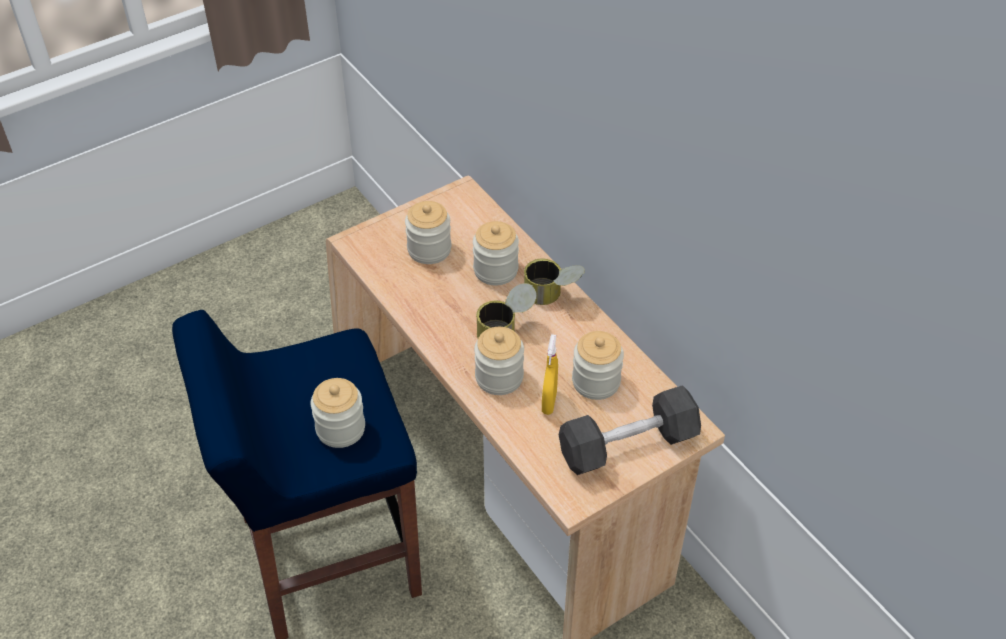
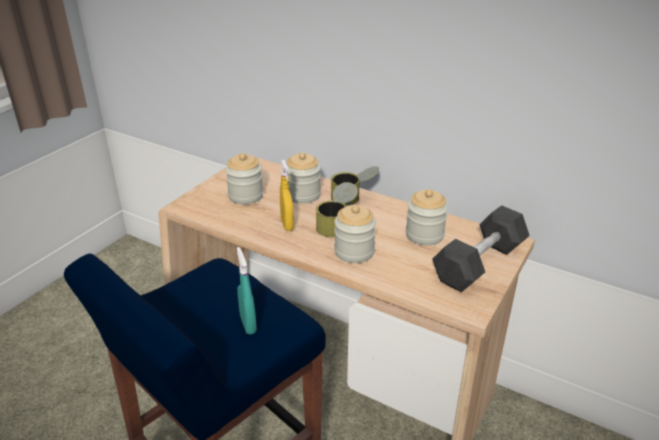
camera: 25 degrees left, 15 degrees down
jar [311,378,365,448] -> turquoise spray bottle [237,247,257,335]
yellow spray bottle [542,334,558,415] -> yellow spray bottle moved to [280,160,294,231]

